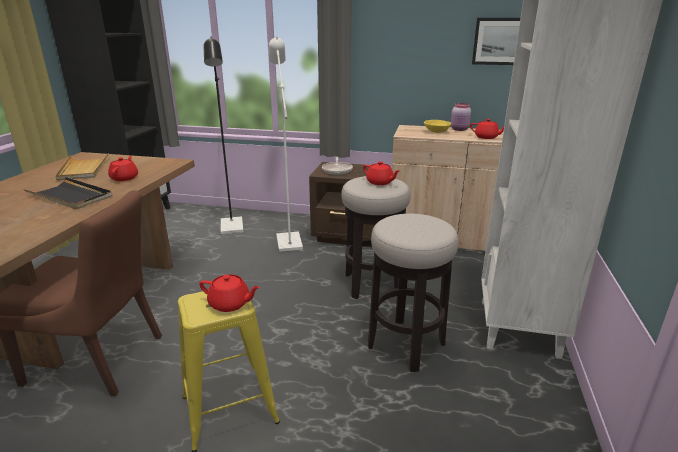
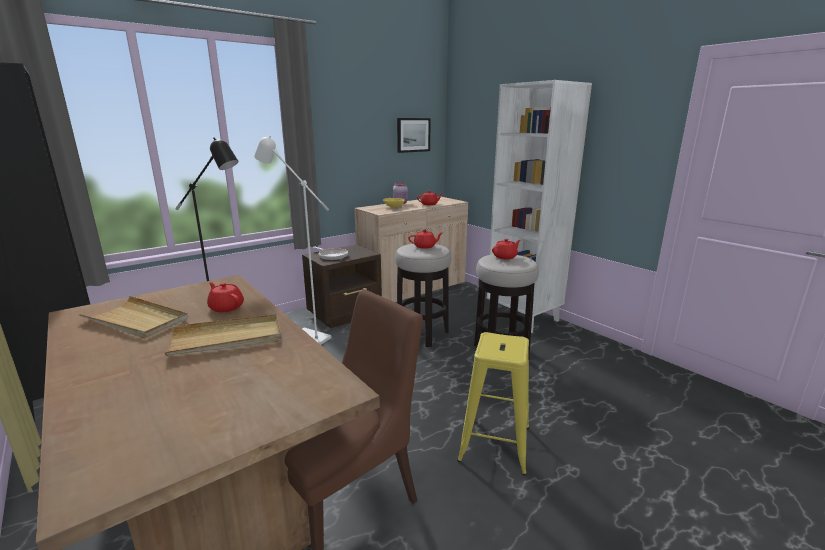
camera: 50 degrees left, 5 degrees down
black tray [23,177,112,210] -> beige tray [164,314,281,356]
red teapot [199,274,260,312] -> red teapot moved to [492,239,521,259]

